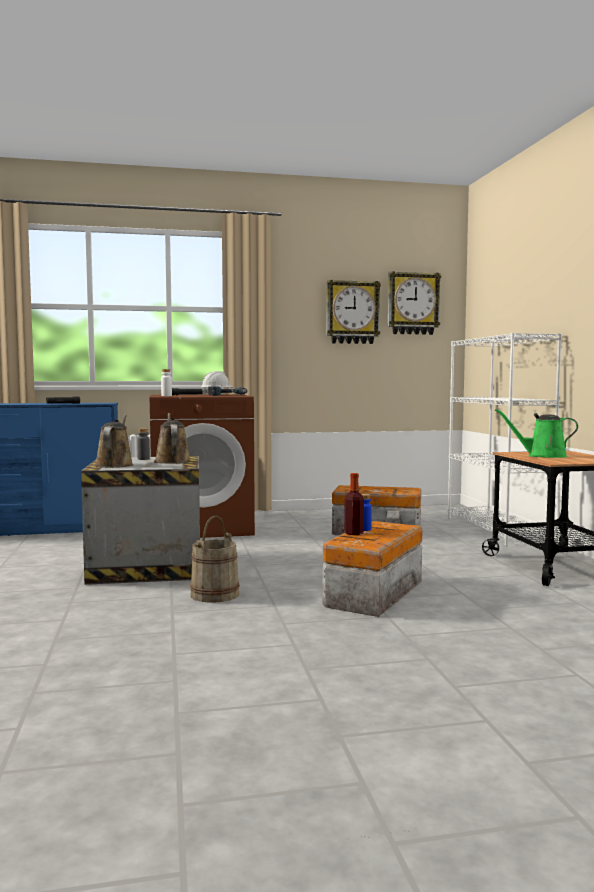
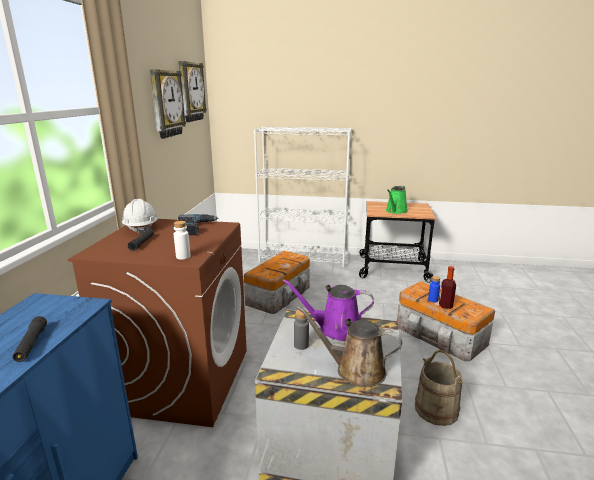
camera: 70 degrees left, 15 degrees up
brown watering can [154,413,191,464] -> purple watering can [282,279,374,341]

